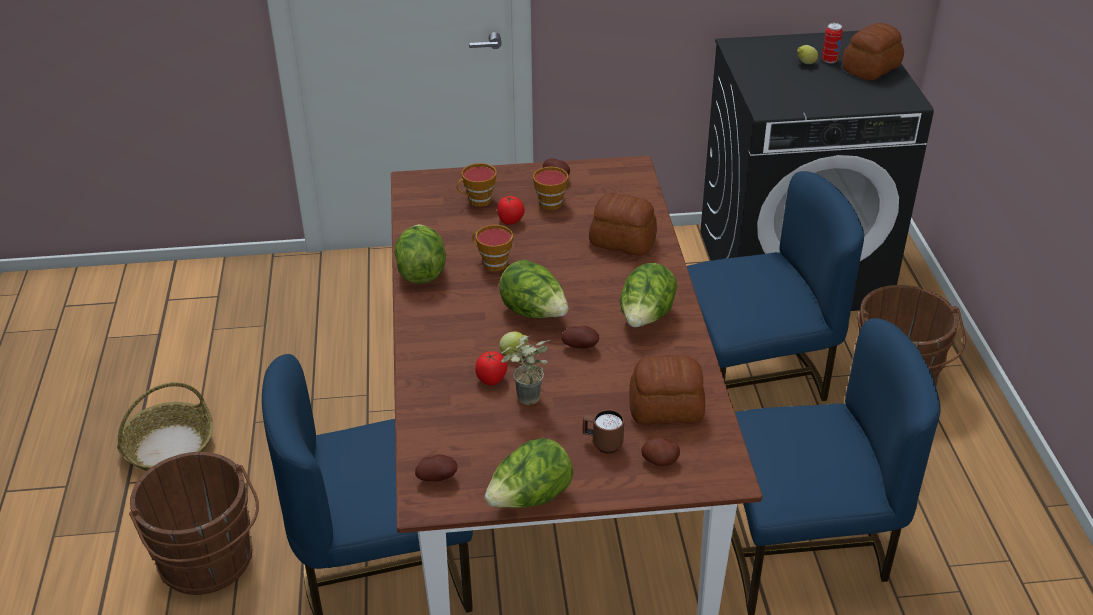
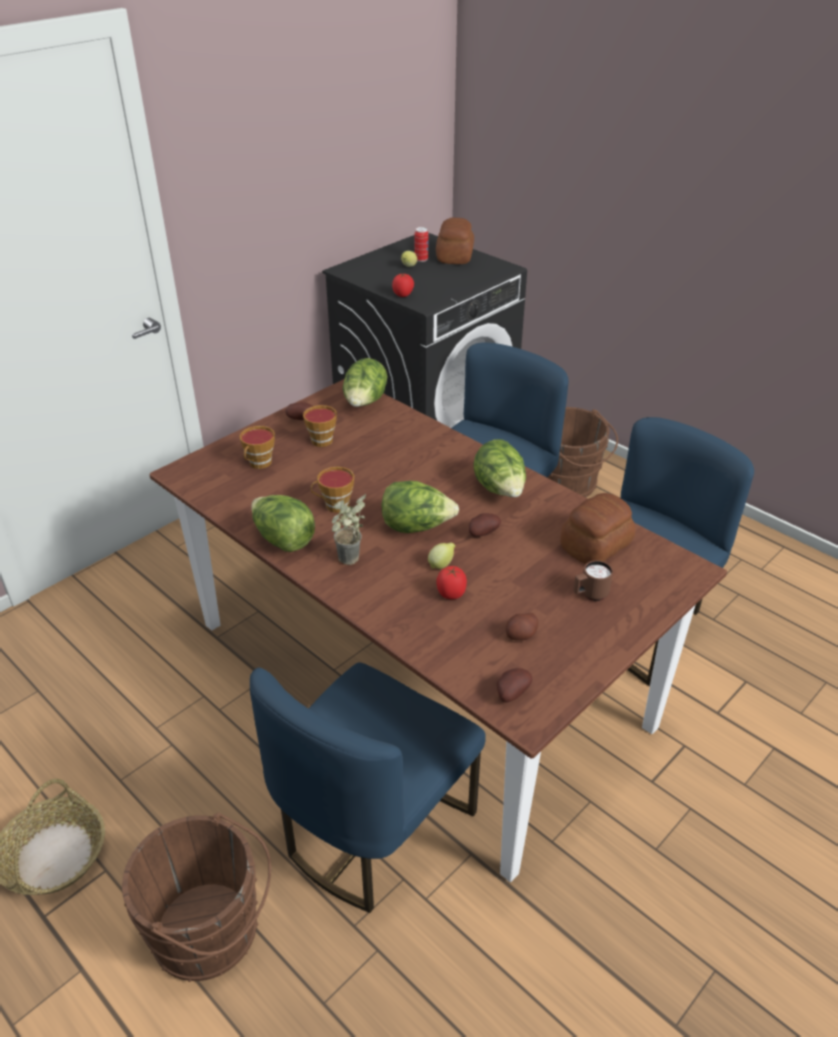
camera: 40 degrees left, 0 degrees up
lettuce [485,438,573,508] -> lettuce moved to [343,358,388,407]
tomato [497,196,525,225] -> tomato moved to [392,273,414,297]
potted plant [501,335,550,405] -> potted plant moved to [332,494,366,565]
bread [589,193,657,256] -> none
potato [641,437,680,466] -> potato moved to [506,613,538,640]

